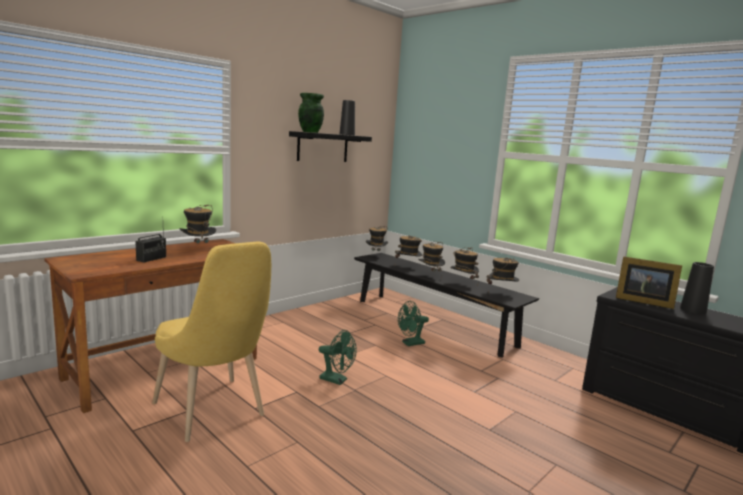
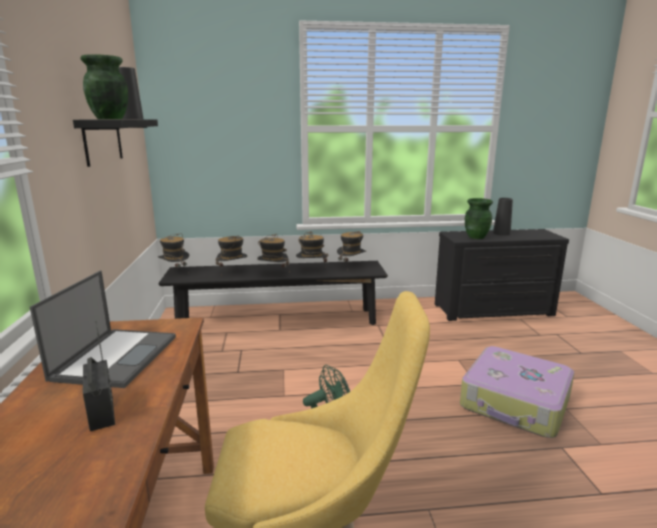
camera: 50 degrees left, 5 degrees up
hat [180,205,216,245] -> laptop [30,270,176,388]
green fan [398,301,429,346] -> none
picture frame [616,256,682,309] -> green vase [465,198,493,239]
none -> suitcase [460,346,574,438]

